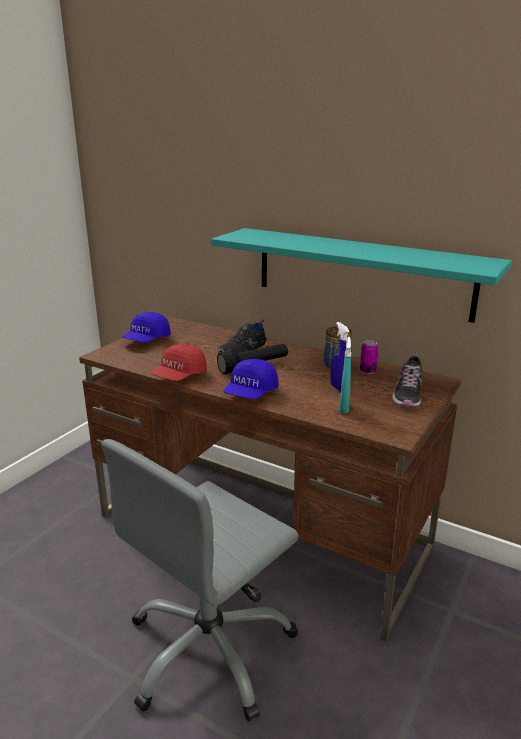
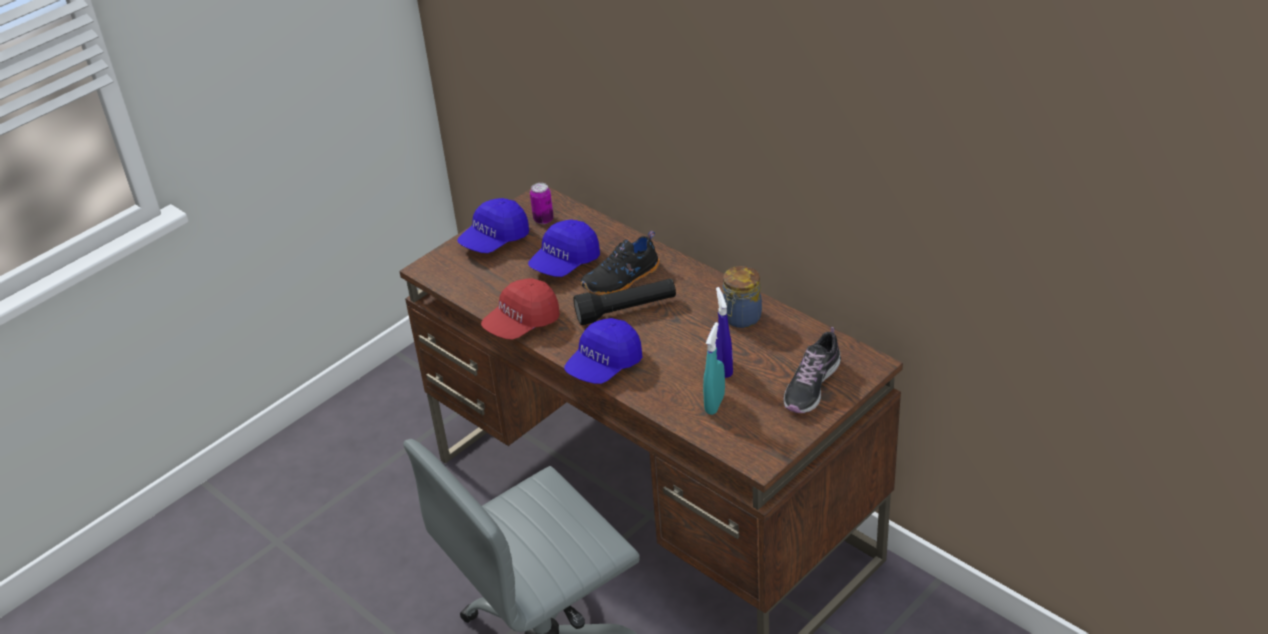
camera: 15 degrees right, 15 degrees up
turquoise shelf [211,228,512,323] -> none
can [360,340,378,374] -> can moved to [530,183,554,224]
none -> blue cap [528,219,600,277]

